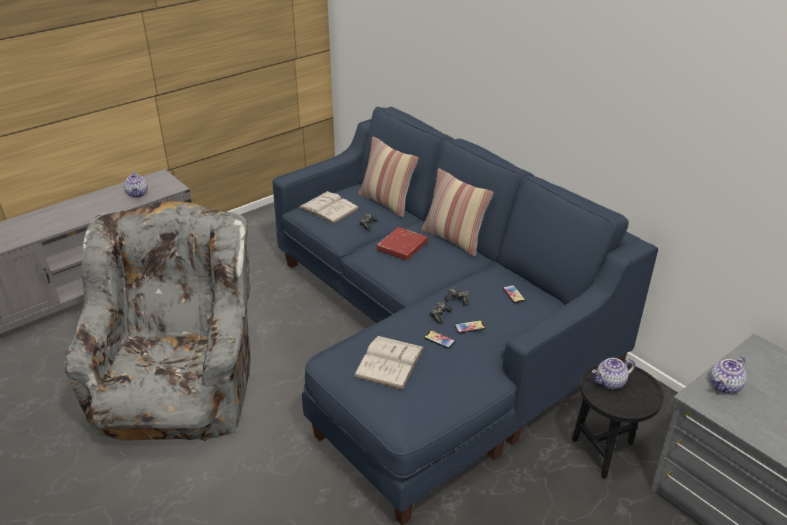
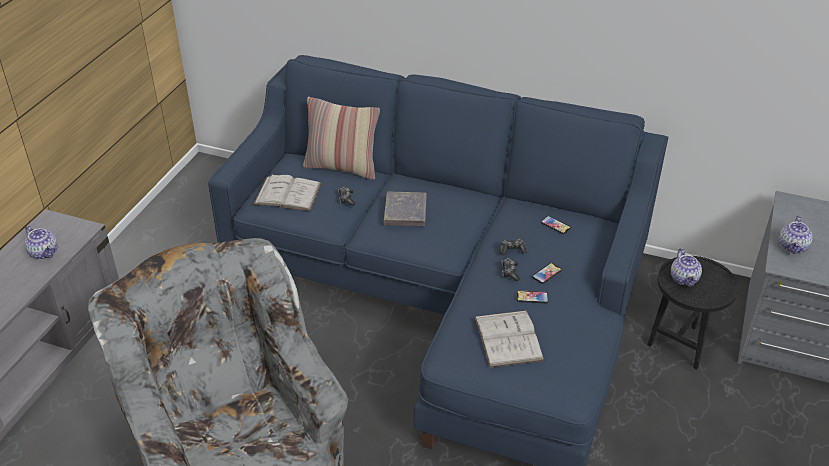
camera: 30 degrees left, 5 degrees up
red book [376,227,428,260] -> grey book [384,192,427,226]
pillow [422,168,493,257] -> none
teapot [591,358,635,389] -> teapot turned 45 degrees counterclockwise [671,248,702,287]

